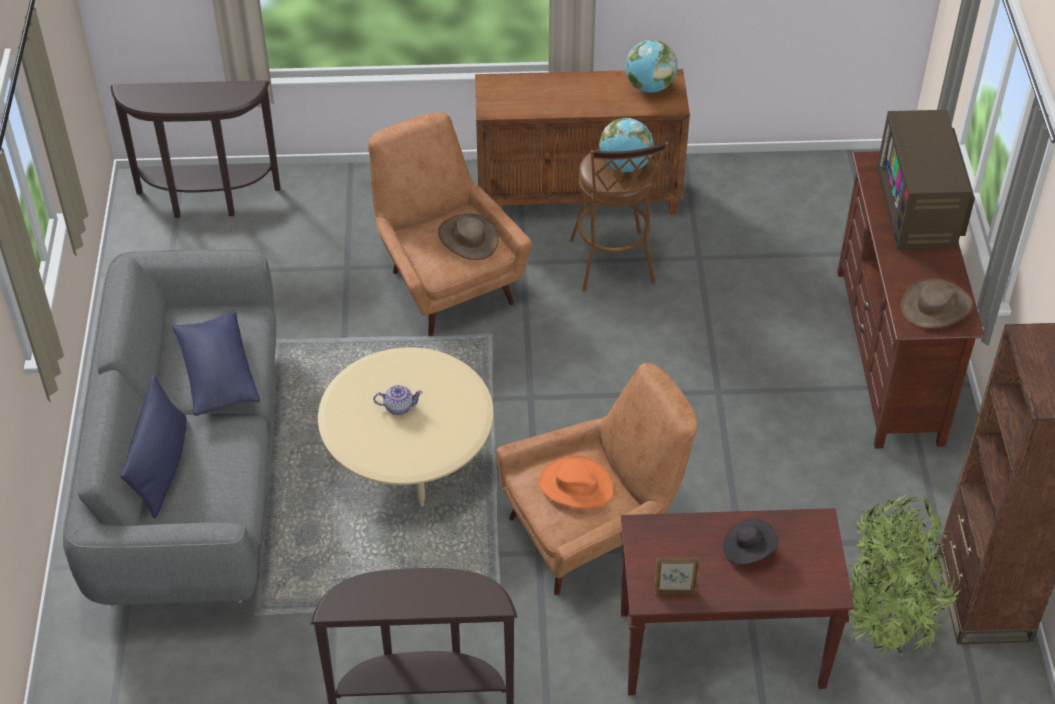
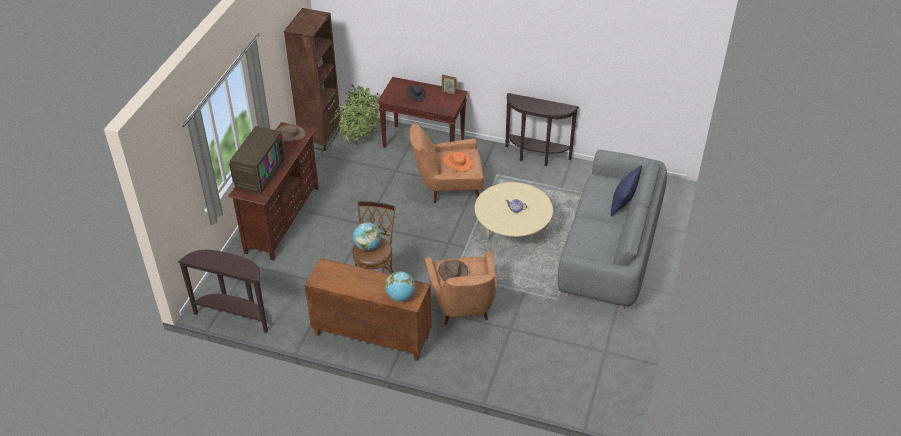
camera: 160 degrees left, 5 degrees down
brown console table [110,80,280,218] -> brown console table moved to [178,250,268,333]
blue pillow [172,312,260,416] -> none
globe [625,40,677,93] -> globe moved to [385,271,415,302]

